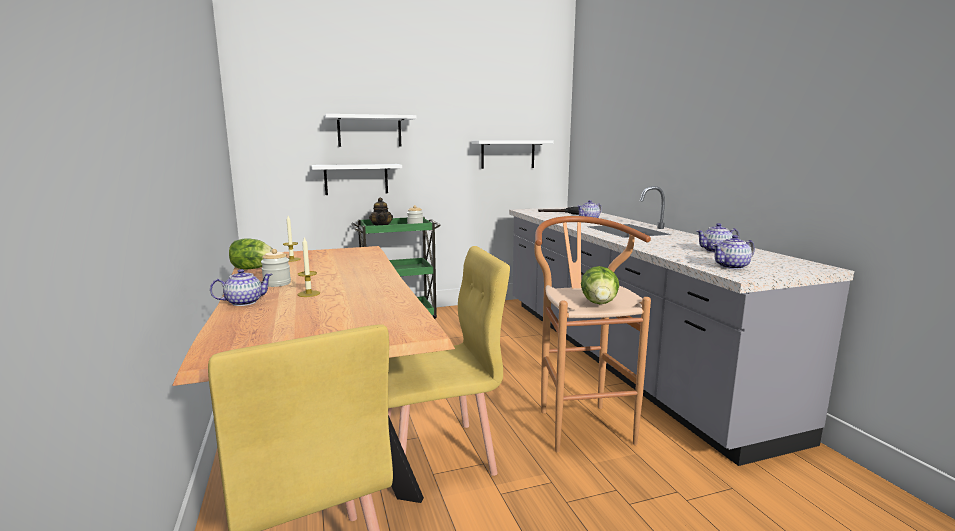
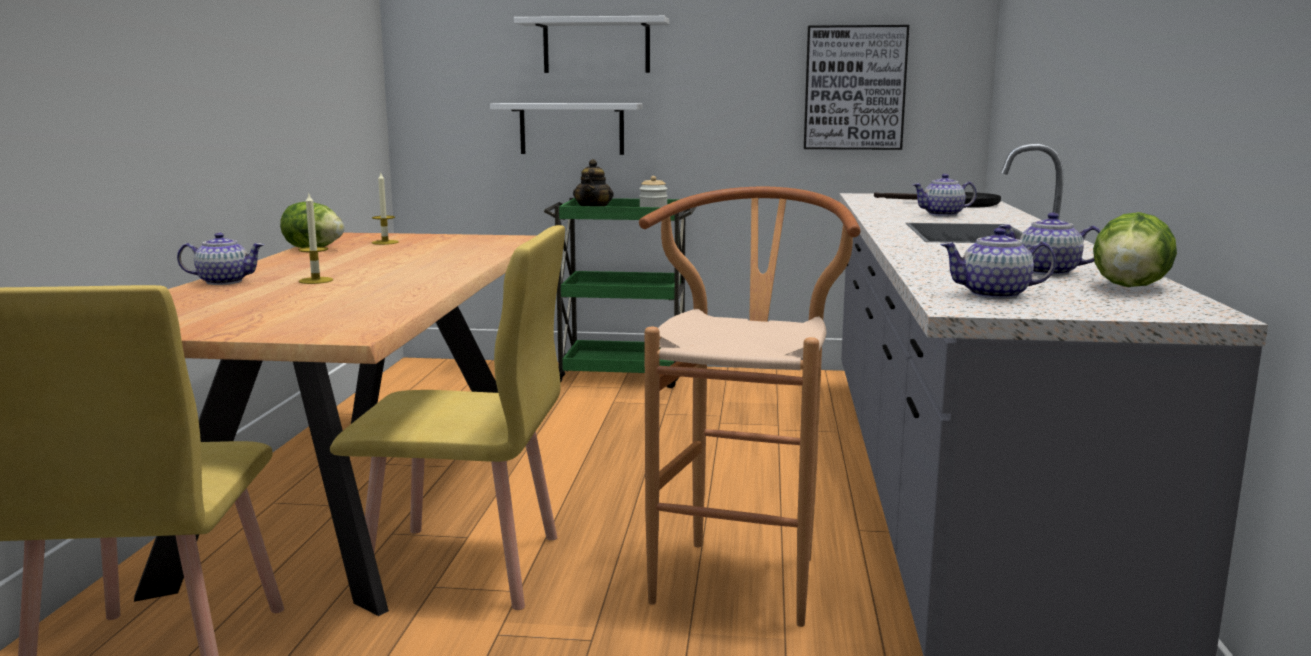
camera: 25 degrees right, 0 degrees up
jar [261,249,291,287] -> none
white shelf [471,140,554,169] -> picture [804,25,909,150]
lettuce [581,266,619,304] -> lettuce moved to [1093,212,1177,287]

